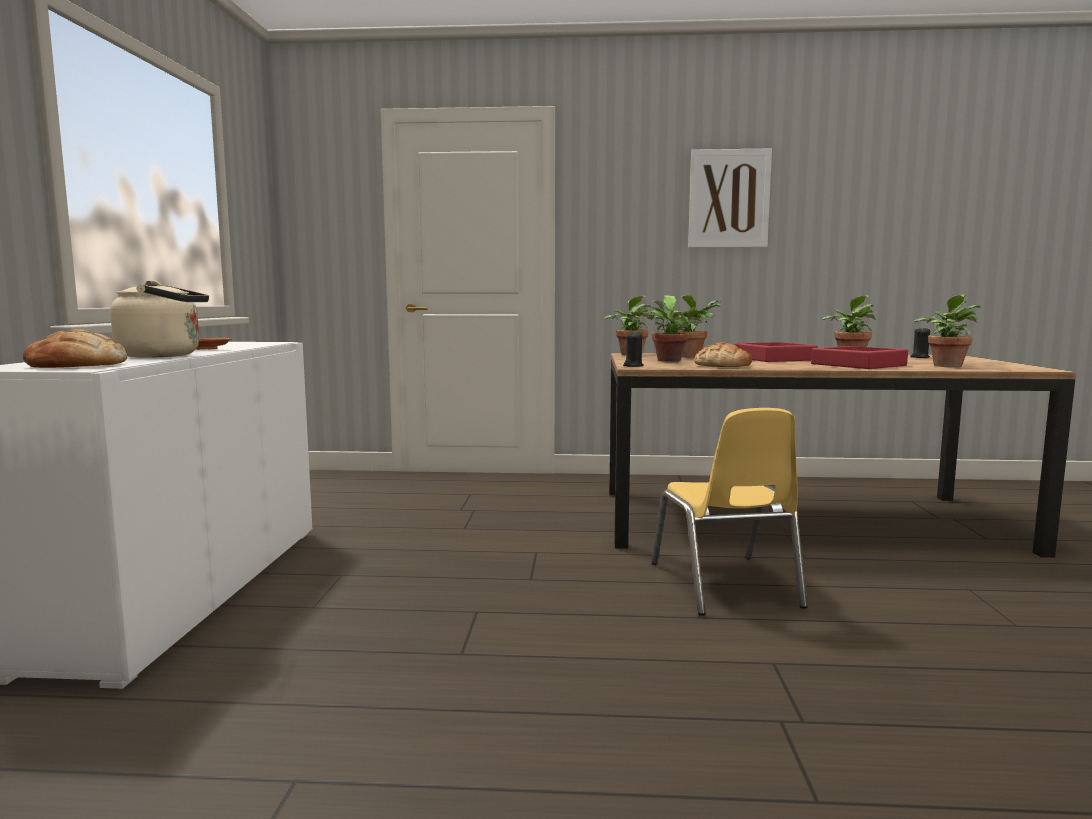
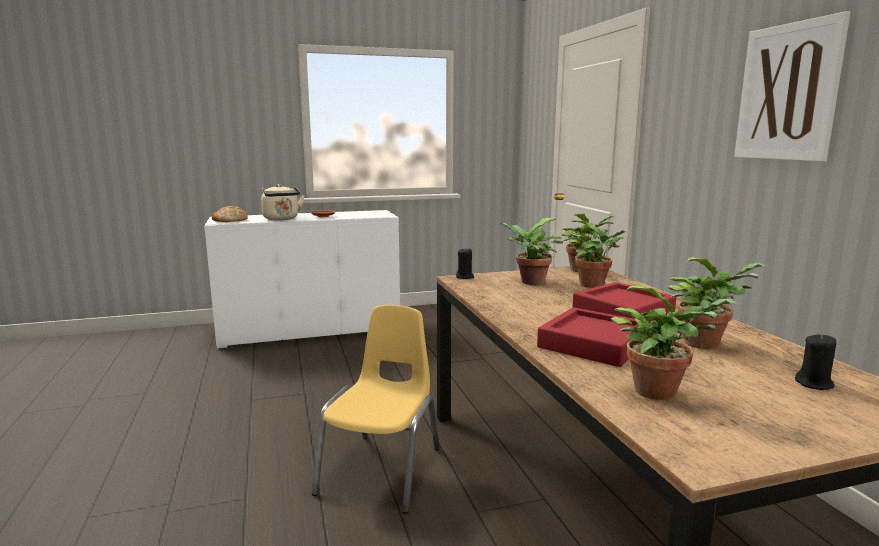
camera: 70 degrees right, 5 degrees up
yellow chair [651,408,808,616] -> yellow chair turned 135 degrees clockwise [312,305,440,514]
bread [694,342,752,367] -> none

